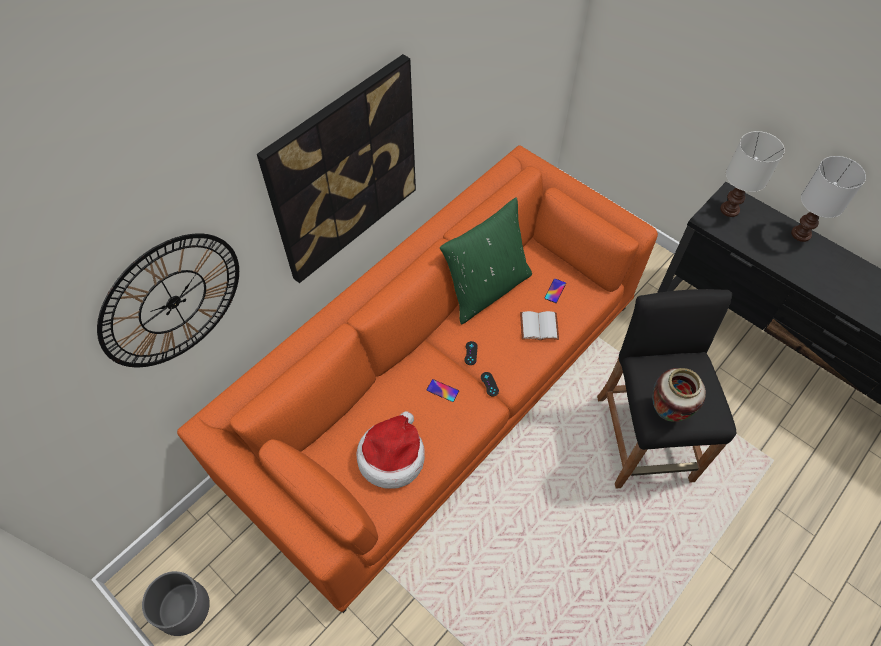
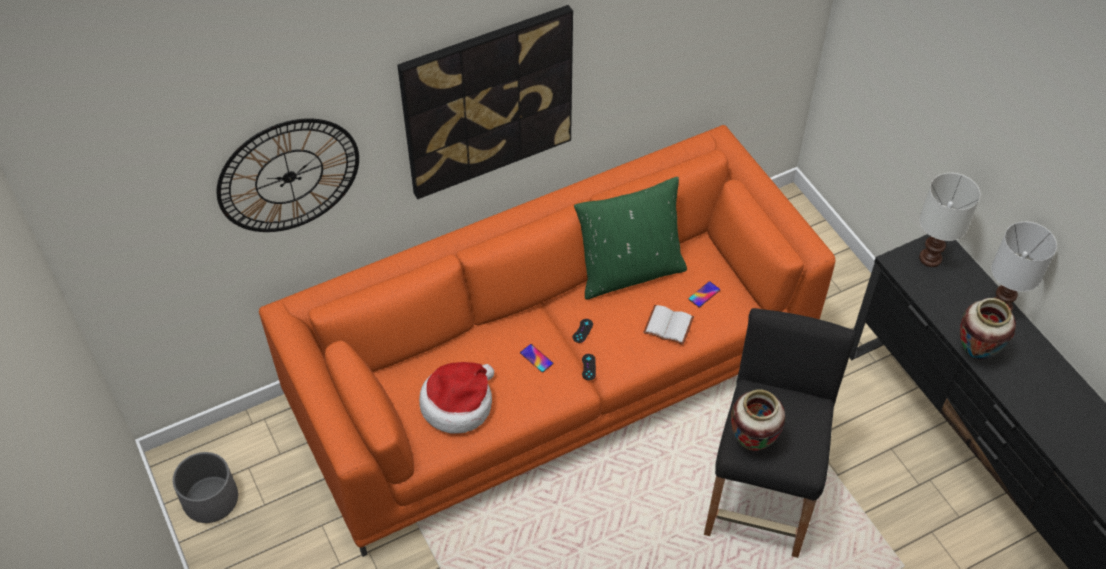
camera: 20 degrees right, 5 degrees down
none -> vase [960,298,1016,360]

